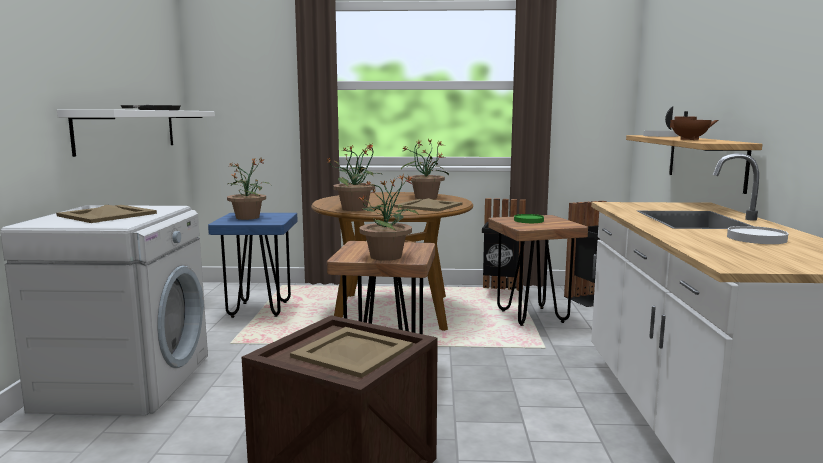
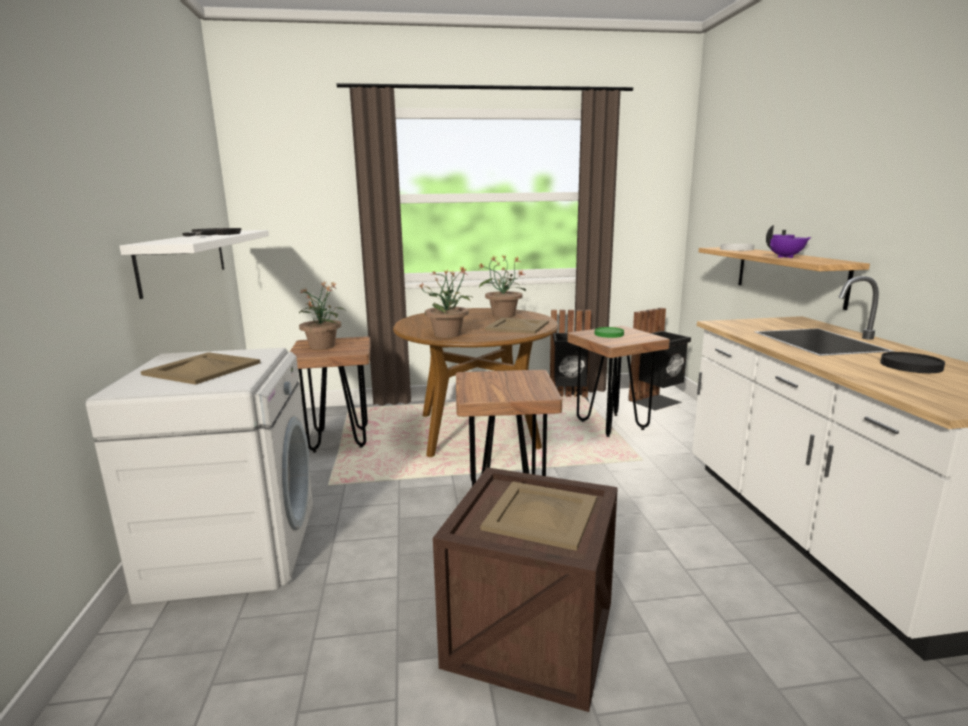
camera: 10 degrees left, 5 degrees up
blue stool [208,213,298,318] -> brown stool [290,336,371,453]
potted plant [360,174,419,261] -> none
brown teapot [665,106,719,140] -> purple teapot [766,225,811,258]
white plate [727,226,788,244] -> black plate [880,352,945,373]

